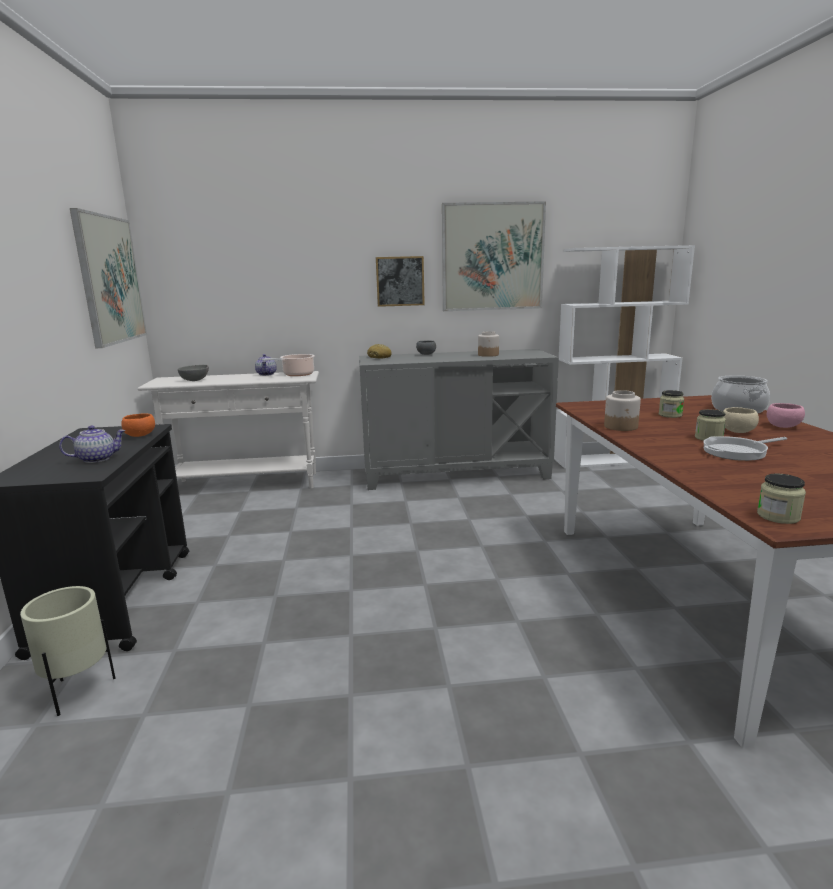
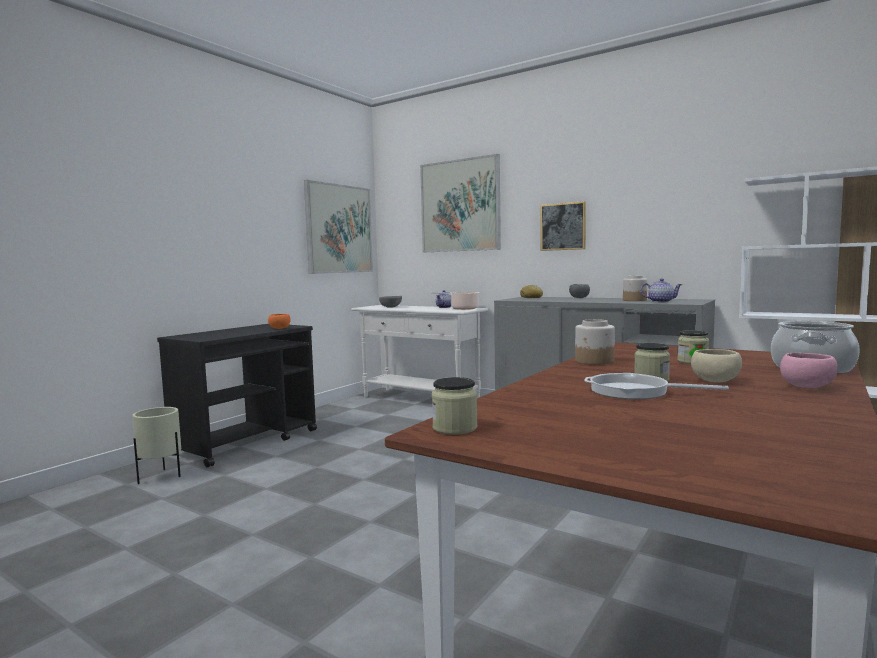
camera: 40 degrees right, 10 degrees down
teapot [59,426,126,463] -> teapot moved to [640,278,682,302]
picture [442,201,546,311] -> picture moved to [420,154,501,252]

